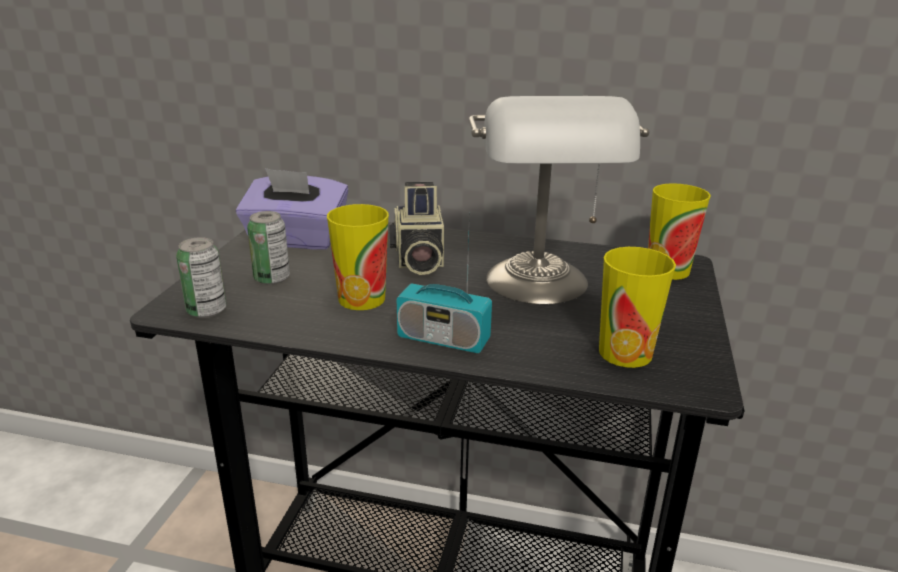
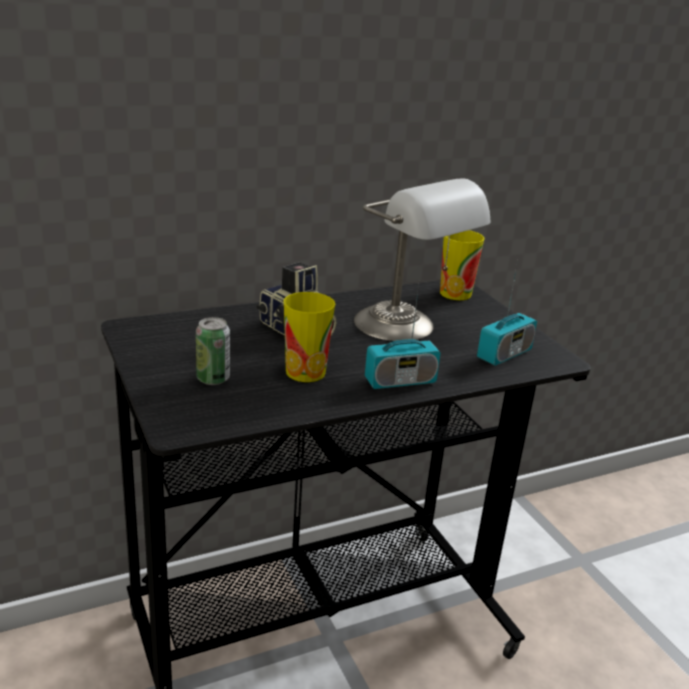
camera: 40 degrees left, 0 degrees up
can [176,237,226,318] -> none
purple tissue box [236,168,349,250] -> none
cup [599,247,676,368] -> radio [477,261,537,366]

